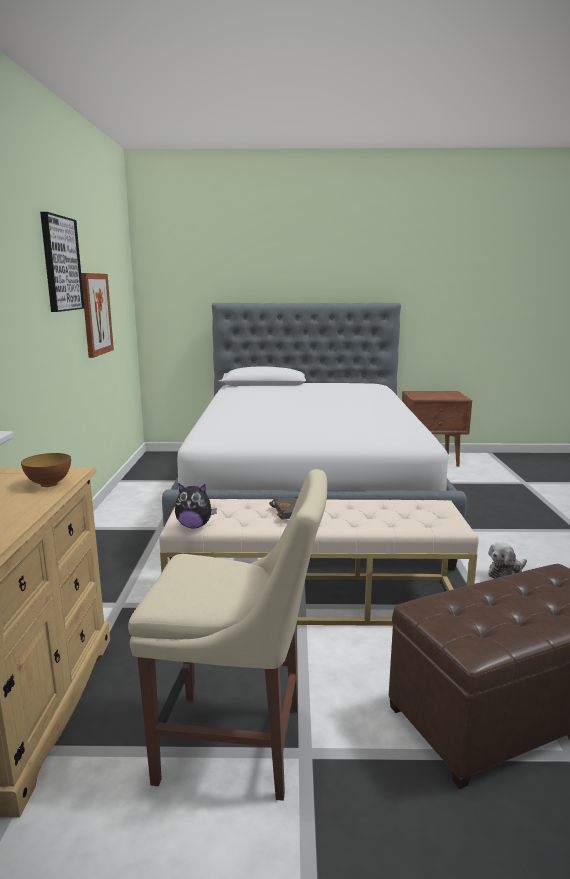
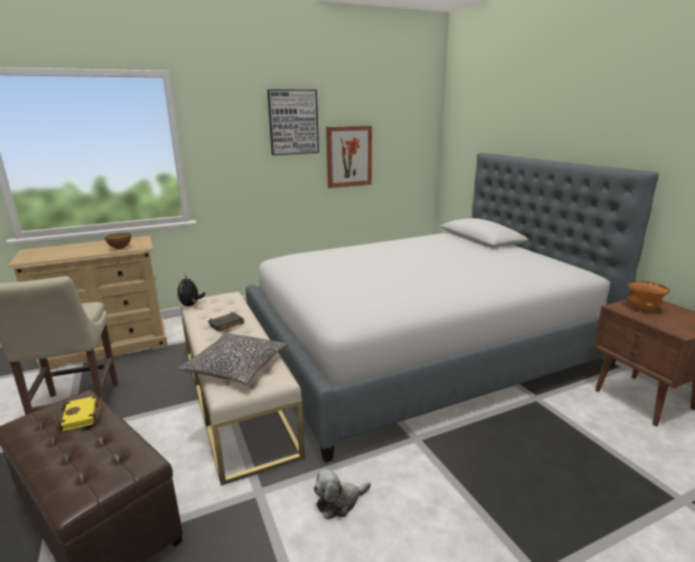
camera: 65 degrees right, 5 degrees up
plush toy [488,542,527,579] -> plush toy turned 60 degrees counterclockwise [313,469,371,519]
none -> yellow book [56,396,102,431]
none -> pillow [178,333,287,385]
none -> orange bowl [626,281,670,310]

